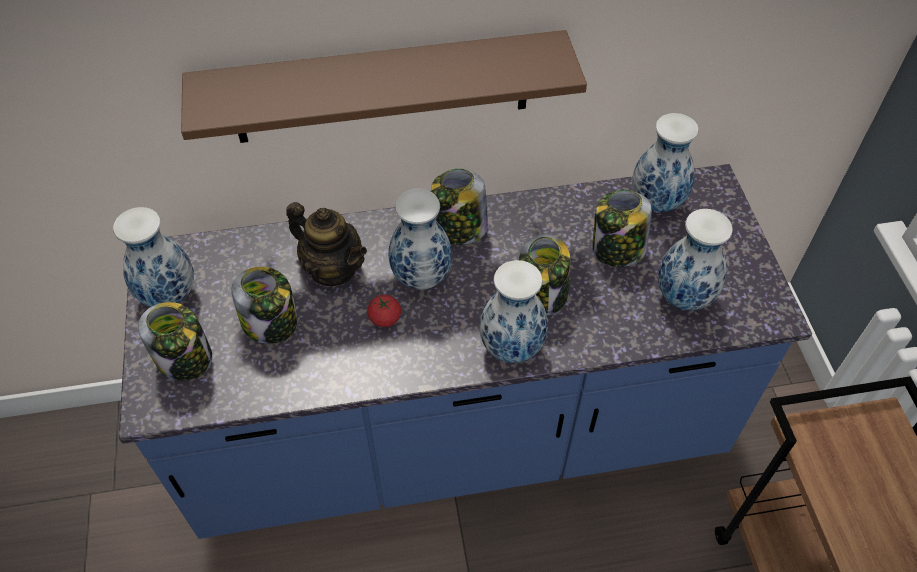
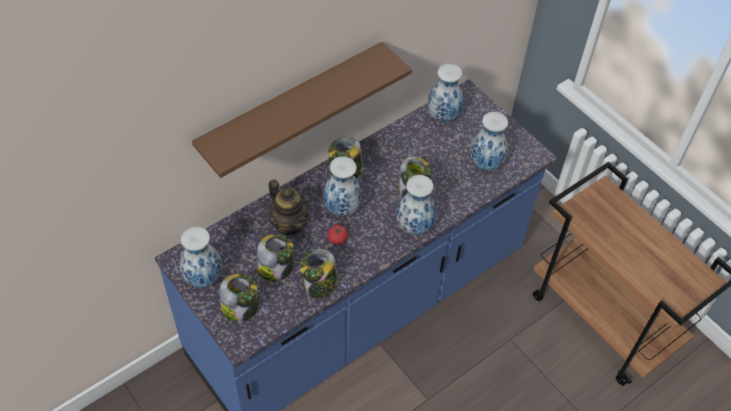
camera: 30 degrees left, 0 degrees up
teapot [286,202,367,286] -> teapot turned 45 degrees clockwise [268,179,309,235]
jar [593,190,652,267] -> jar moved to [300,249,338,299]

